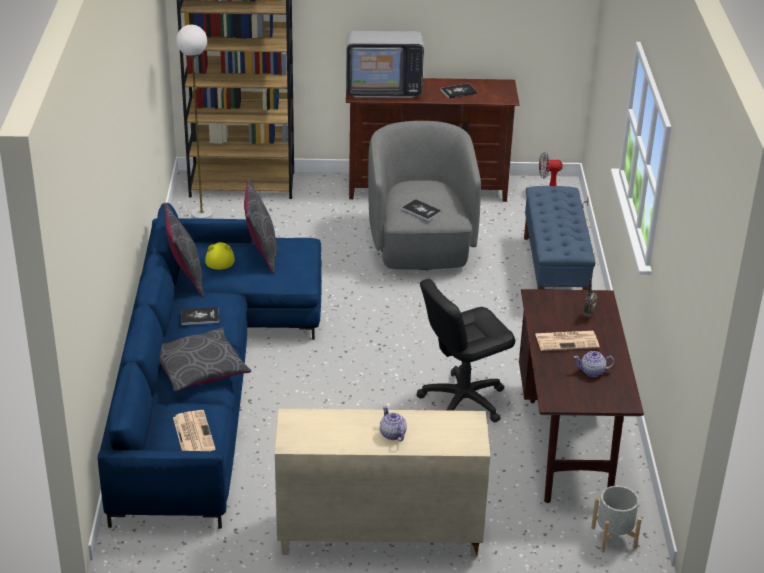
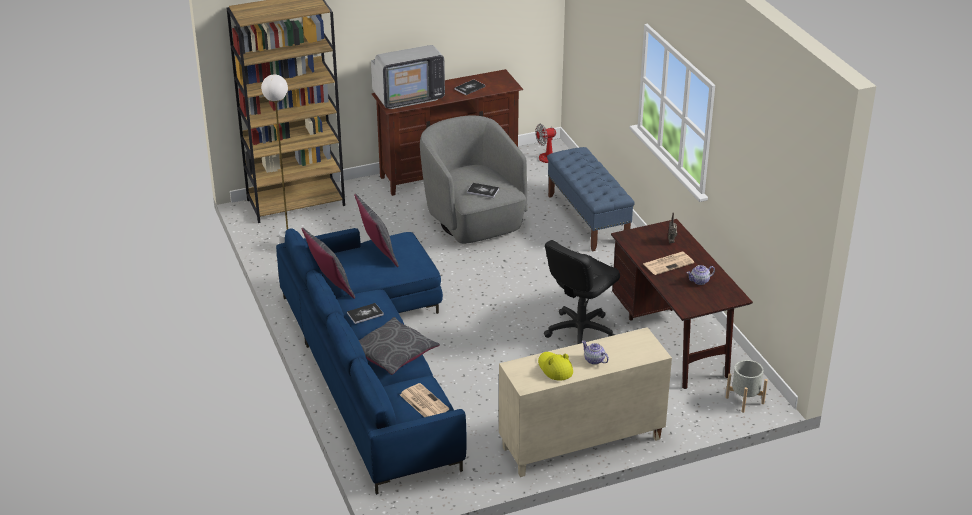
camera: 20 degrees left, 0 degrees up
yellow hat [205,242,235,270] -> yellow hat moved to [538,352,573,381]

